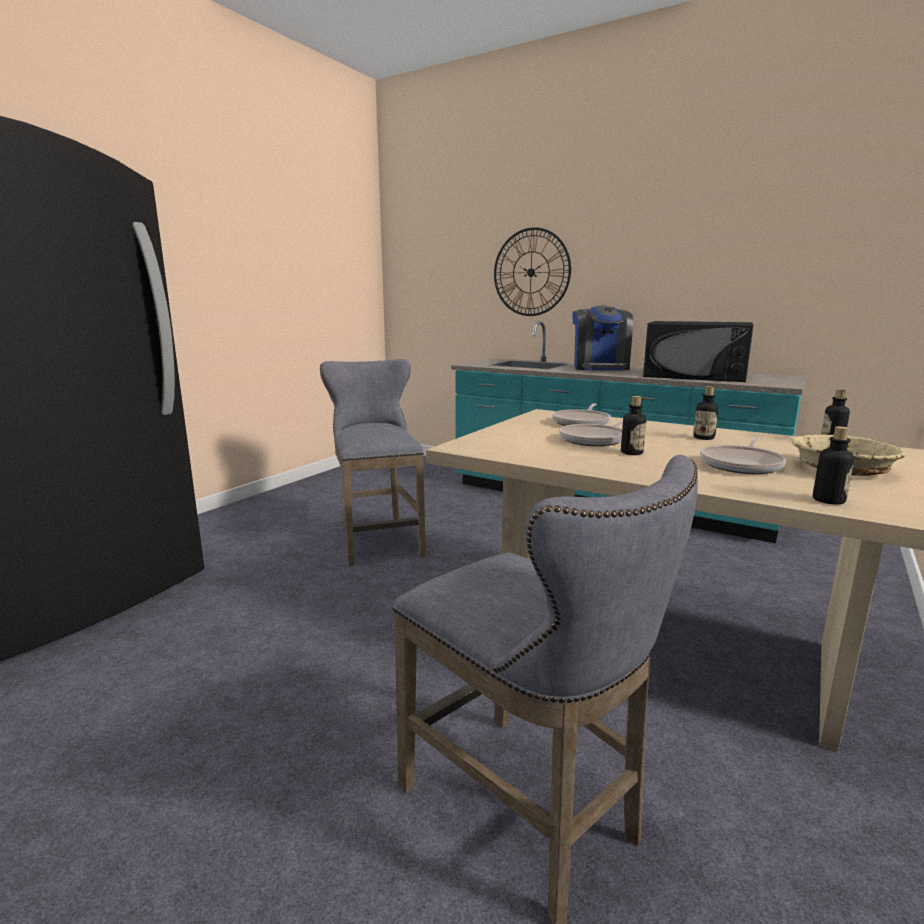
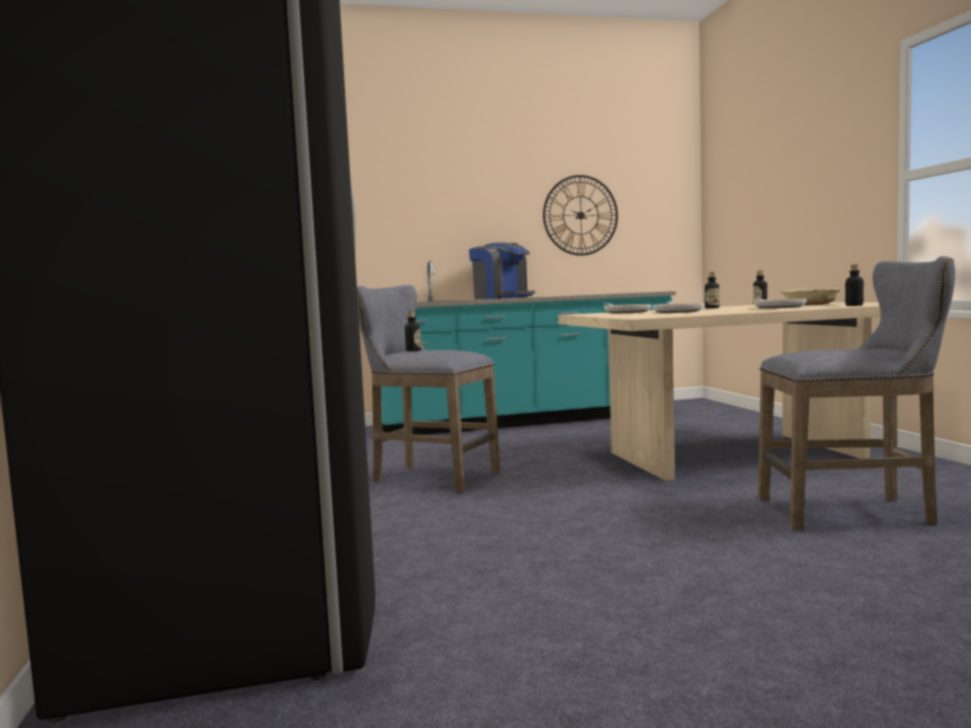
camera: 45 degrees left, 10 degrees down
wall clock [494,227,571,316] -> wall clock moved to [543,175,618,256]
bottle [621,396,646,455] -> bottle moved to [405,311,421,351]
black microwave [643,321,754,382] -> none

